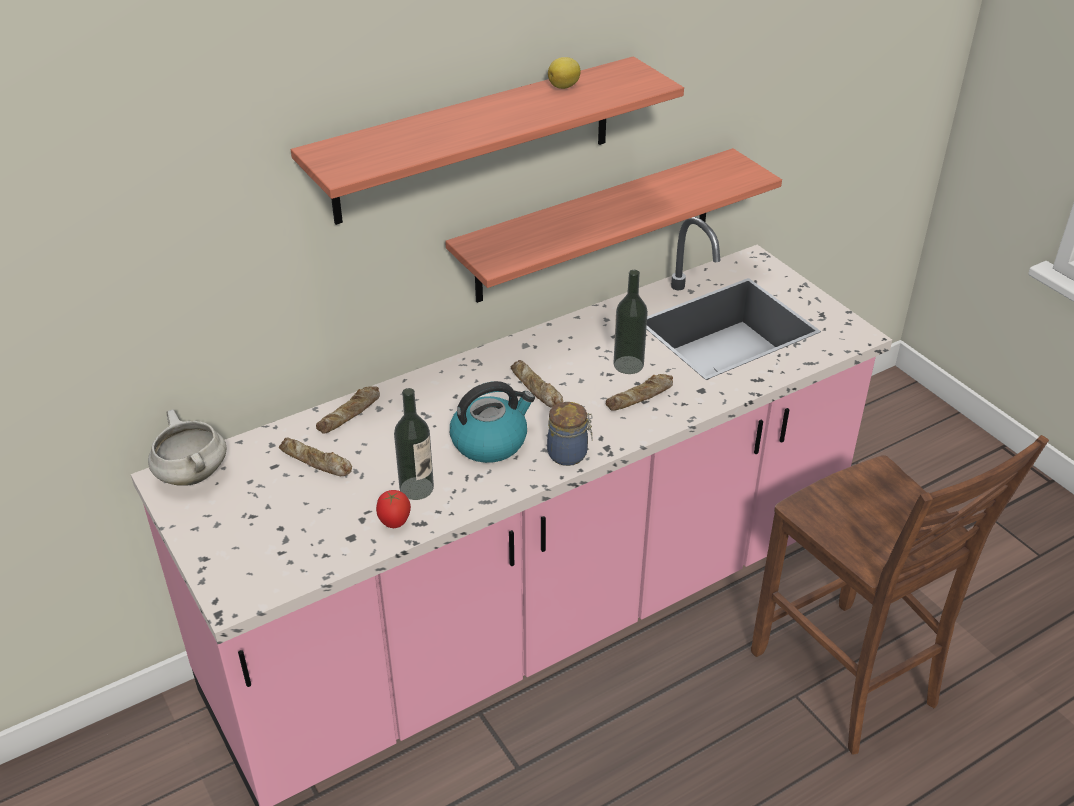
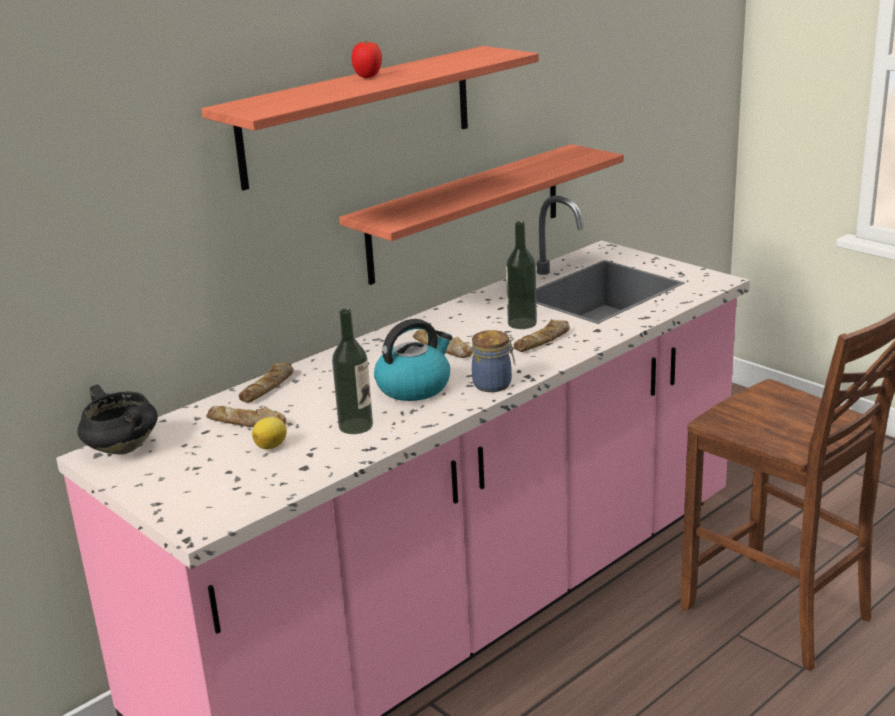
camera: 10 degrees left, 15 degrees down
white cooking pot [148,410,226,486] -> black cooking pot [77,384,158,455]
tomato [376,490,411,528] -> tomato moved to [352,41,382,78]
lemon [548,57,581,89] -> lemon moved to [252,417,287,450]

